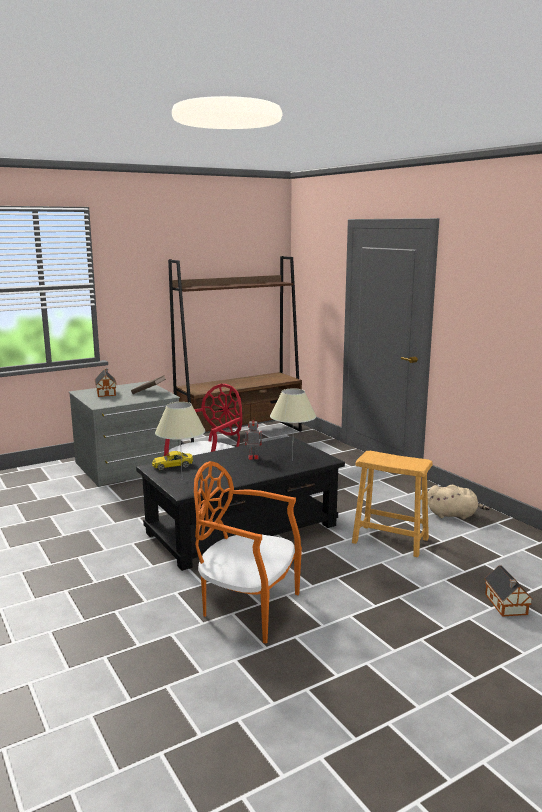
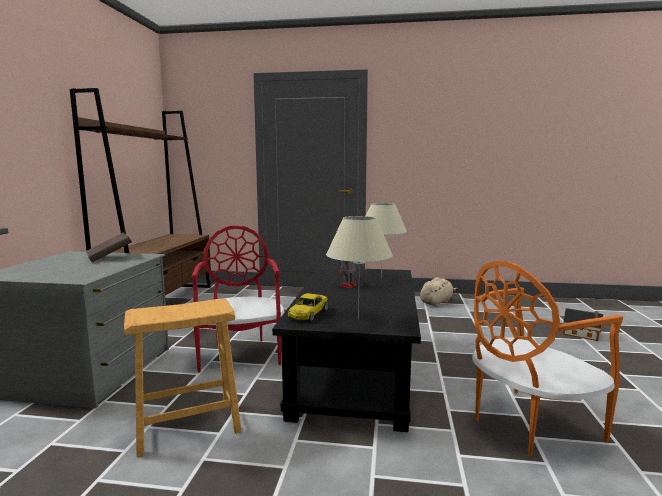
camera: 50 degrees left, 5 degrees down
toy house [95,368,117,397] -> none
brown stool [352,451,433,557] -> brown stool moved to [124,299,242,458]

